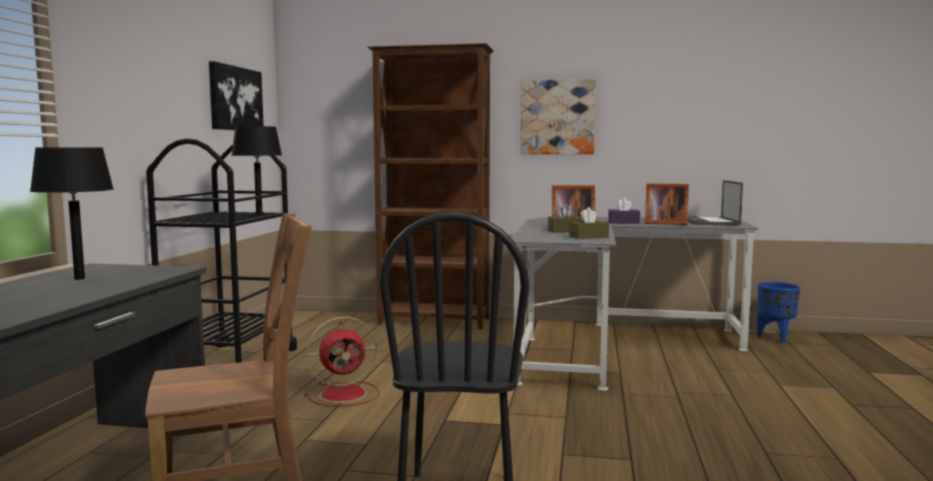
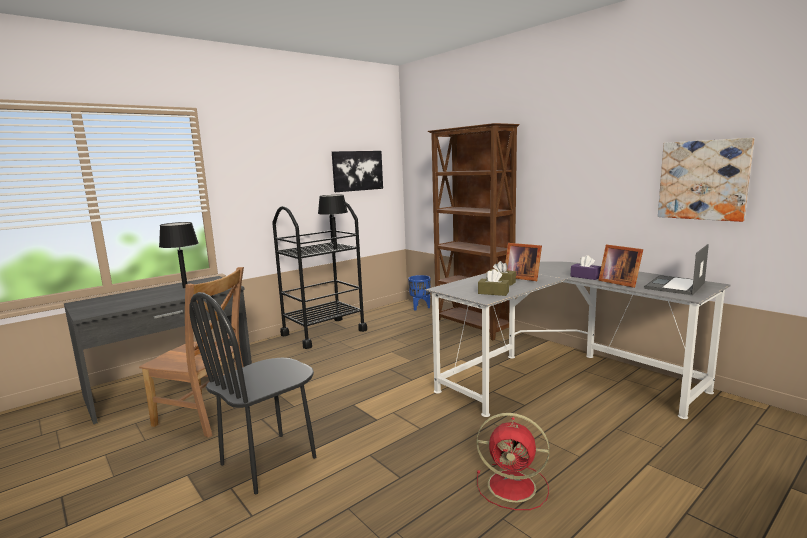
camera: 40 degrees right, 5 degrees up
red fan [304,316,379,407] -> red fan moved to [477,413,549,510]
picture [521,79,596,154] -> picture moved to [658,138,754,222]
blue planter [757,282,800,343] -> blue planter moved to [408,275,431,311]

